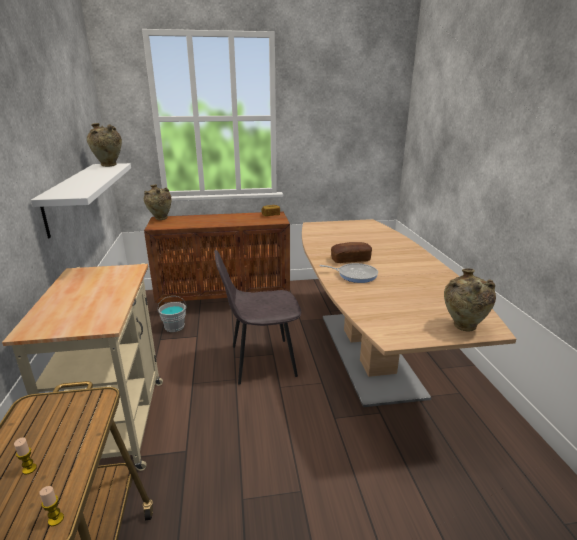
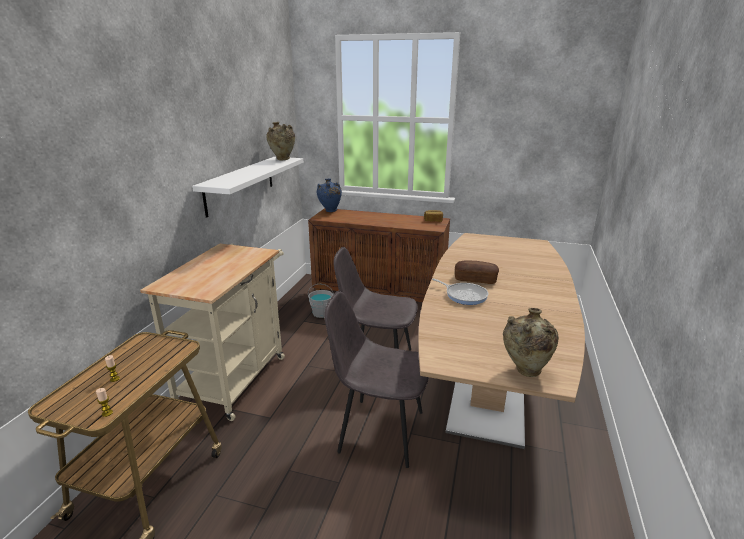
camera: 25 degrees right, 0 degrees up
beige vase [144,184,172,220] -> blue vase [317,178,342,212]
none -> grey chair [325,291,429,468]

